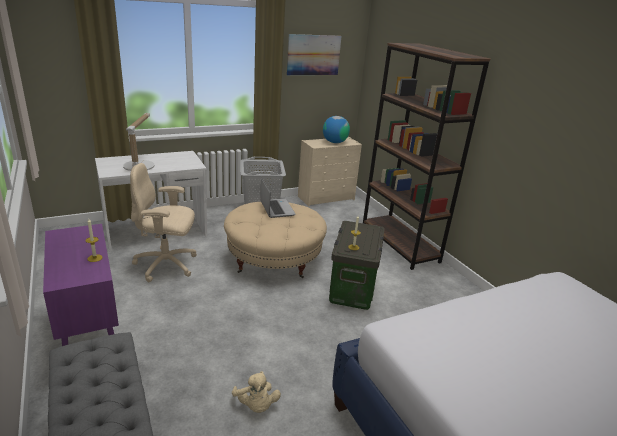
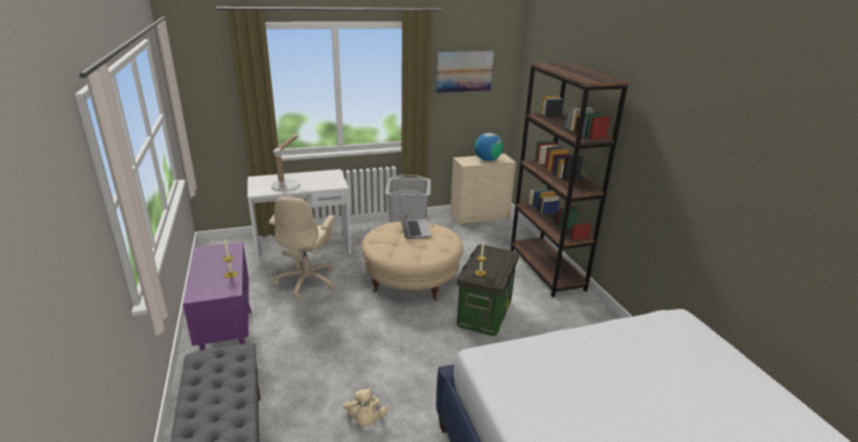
camera: 10 degrees right, 0 degrees up
beige office chair [130,163,197,282] -> beige office chair turned 90 degrees counterclockwise [269,197,336,300]

